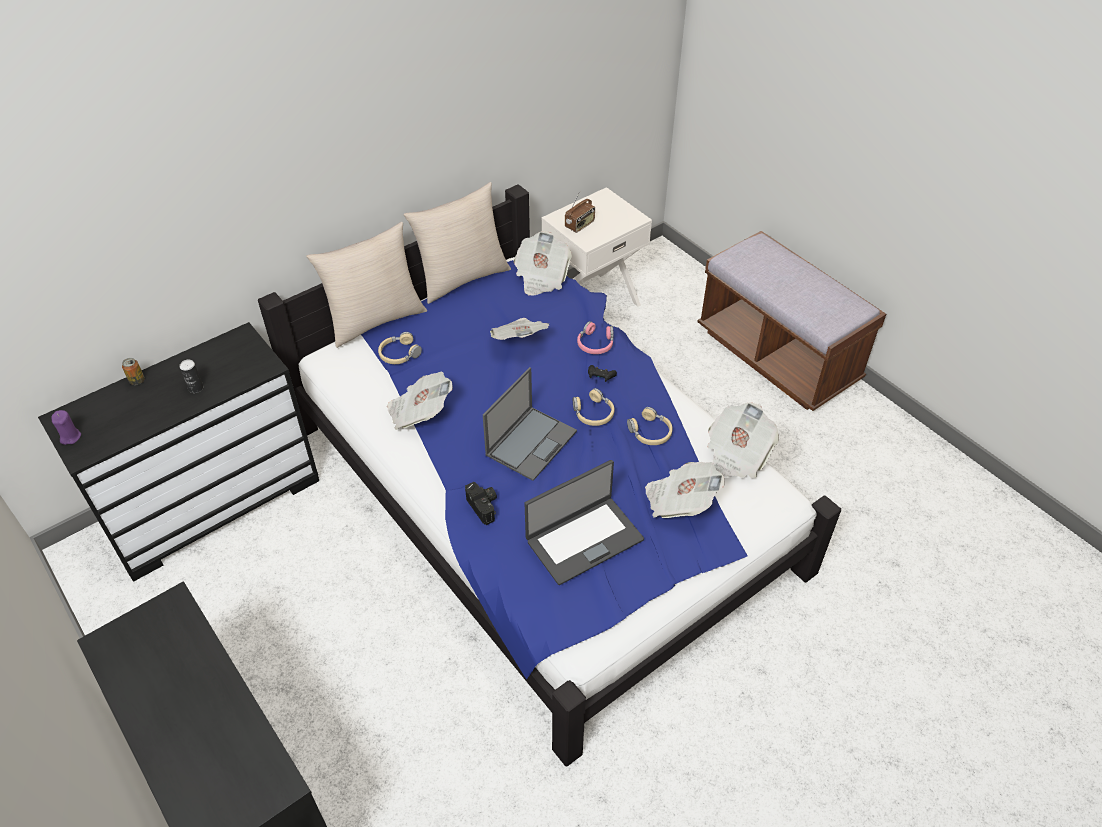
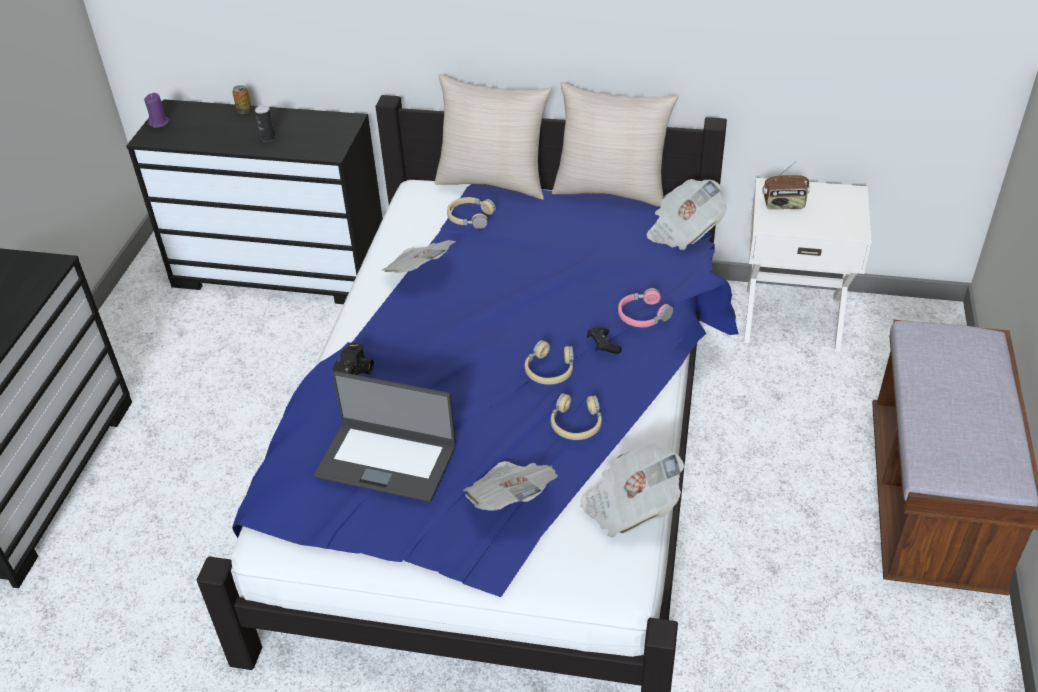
camera: 50 degrees right, 5 degrees down
laptop [483,367,577,481] -> none
newspaper [490,318,549,340] -> none

